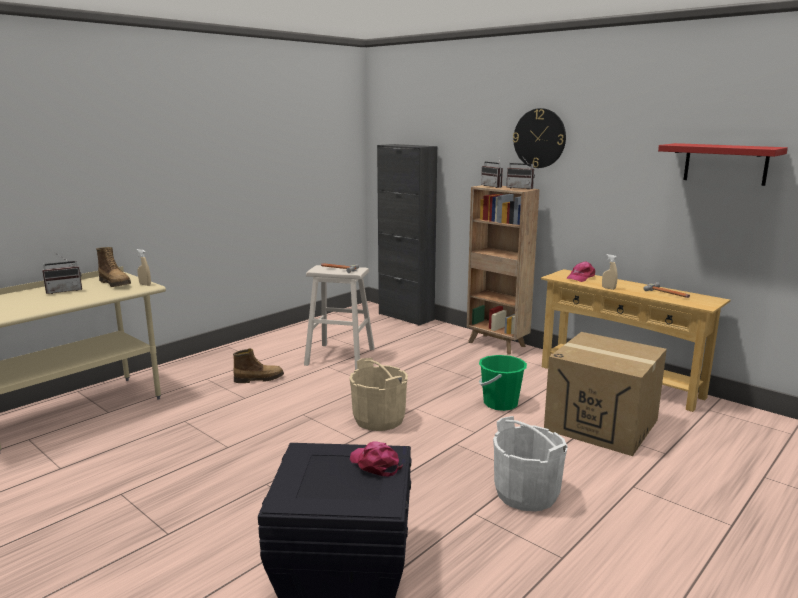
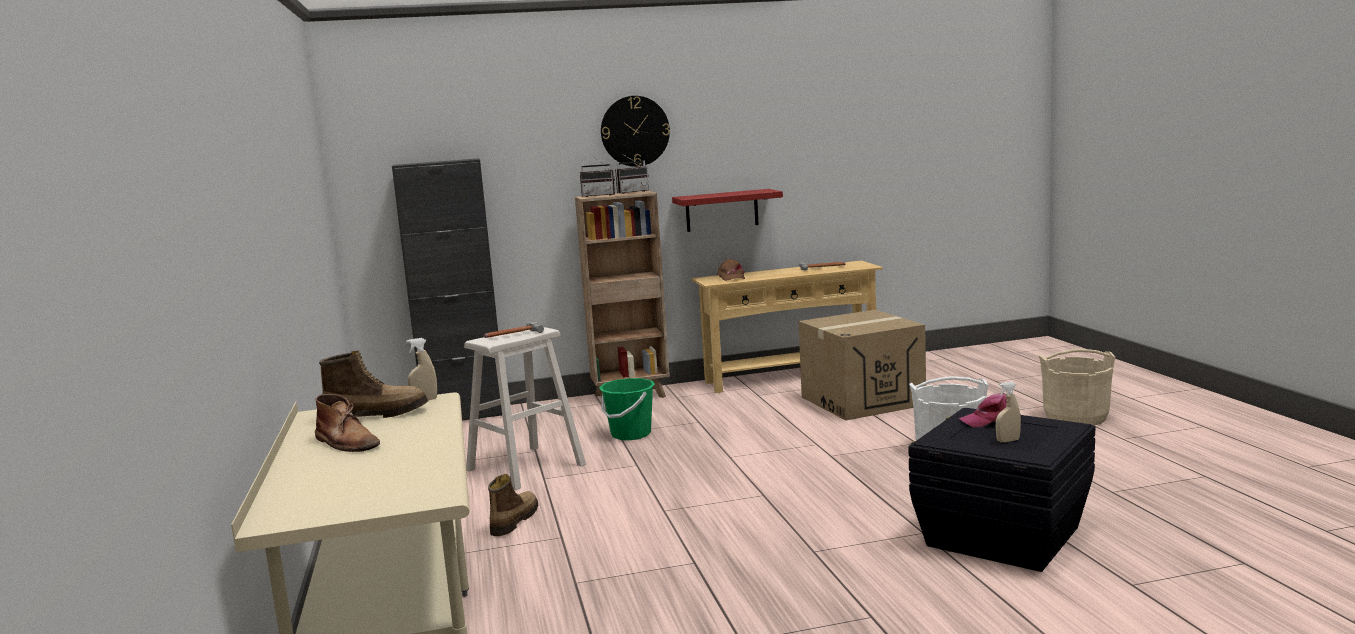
camera: 55 degrees left, 5 degrees down
radio [42,252,82,294] -> brown boot [315,394,380,452]
beige bucket [350,358,408,431] -> beige bucket moved to [1039,349,1115,425]
green bucket [479,355,527,411] -> green bucket moved to [599,378,655,440]
pink cap [566,261,595,282] -> brown cap [717,259,745,281]
beige spray bottle [602,254,618,290] -> beige spray bottle moved to [996,382,1021,442]
red shelf [658,143,788,186] -> red shelf moved to [672,189,783,232]

